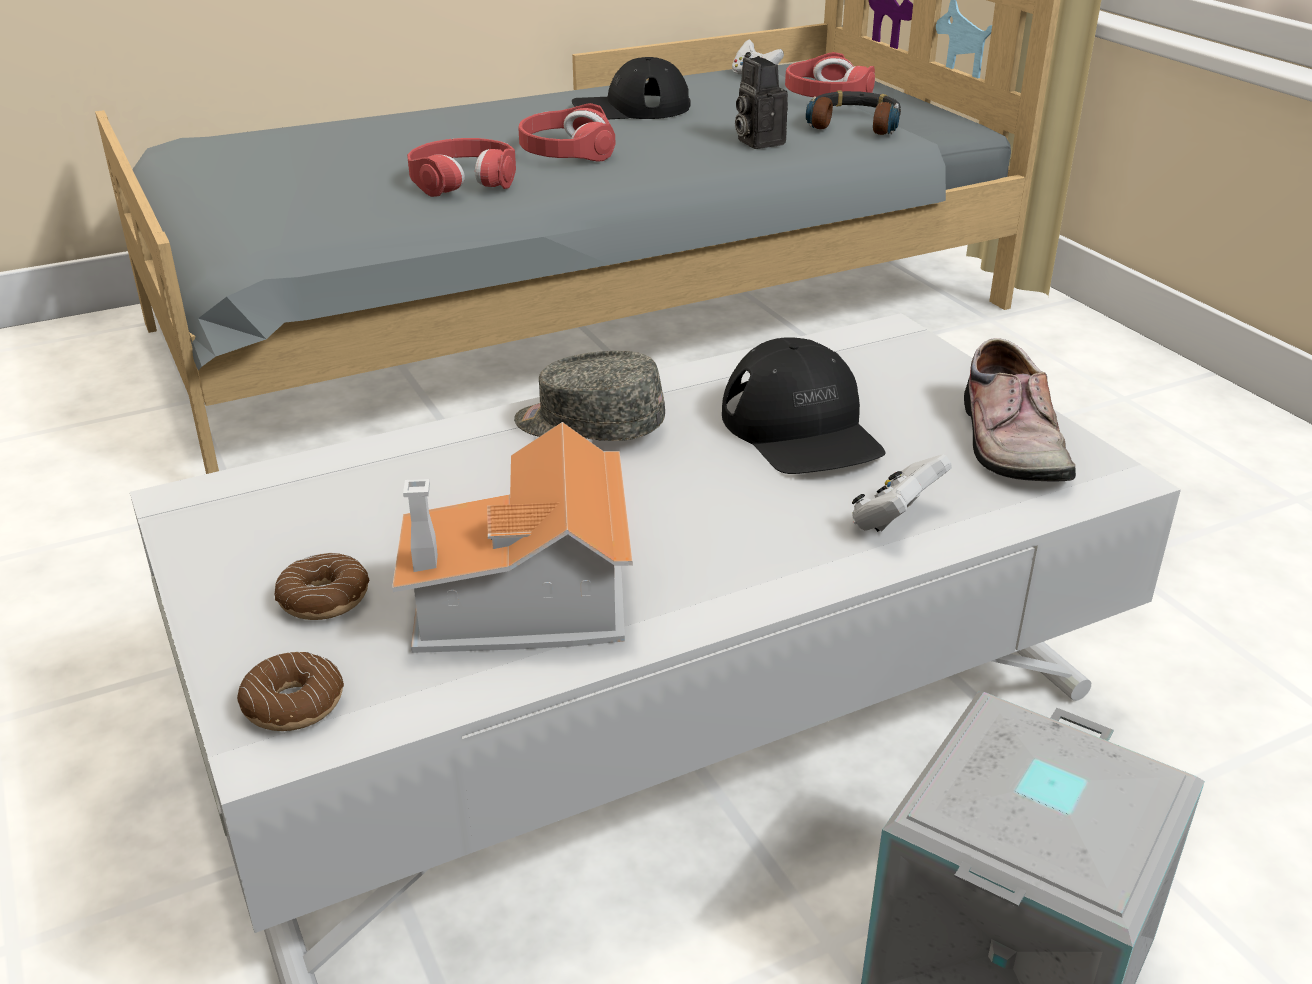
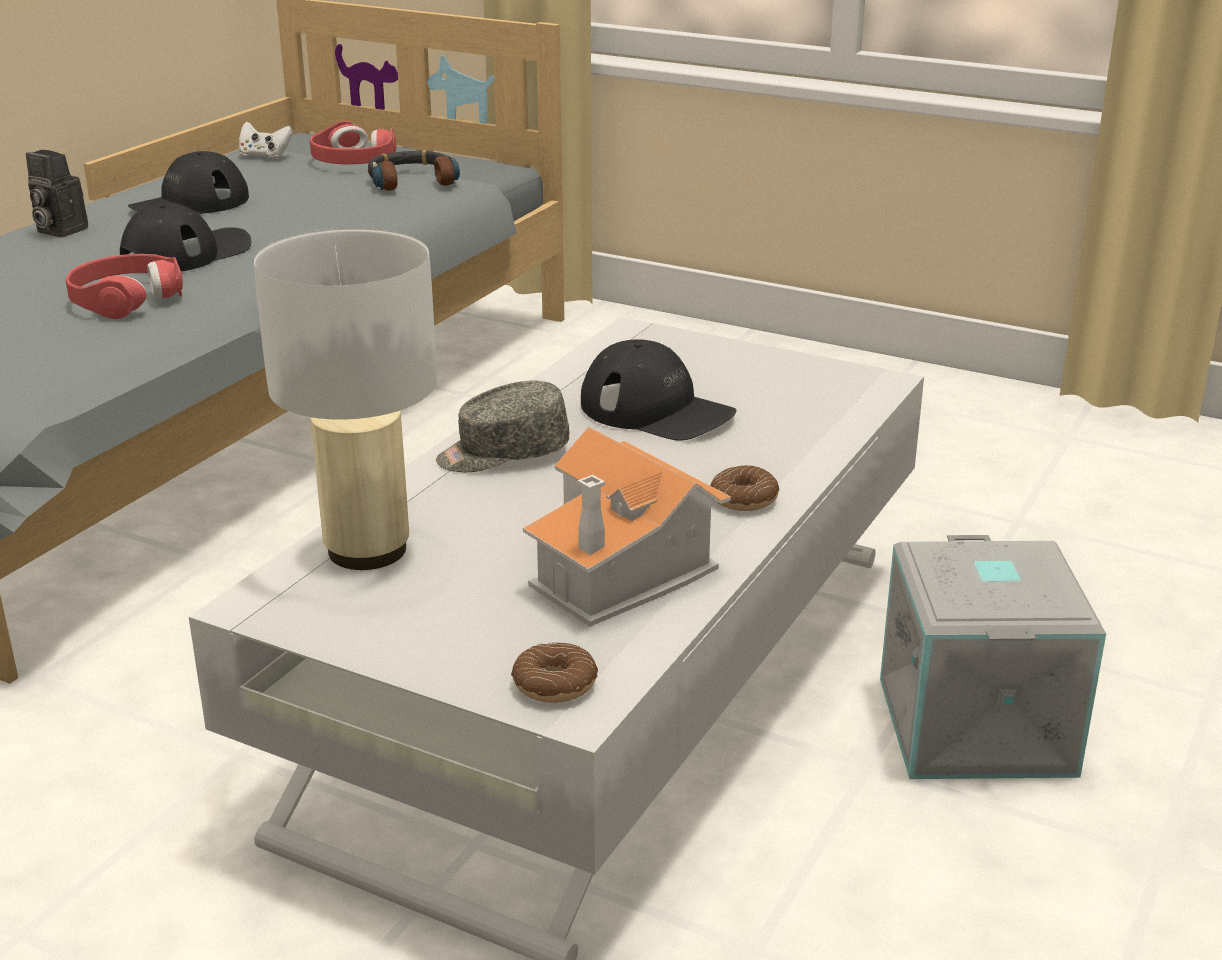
camera: 35 degrees left, 5 degrees down
donut [274,553,370,620] -> donut moved to [710,465,779,511]
red headphones [518,103,615,162] -> black cap [120,203,251,271]
camera [735,57,788,149] -> camera moved to [26,150,88,237]
white game controller [852,454,952,532] -> none
shoe [964,338,1076,482] -> none
none -> white table lamp [254,228,437,570]

